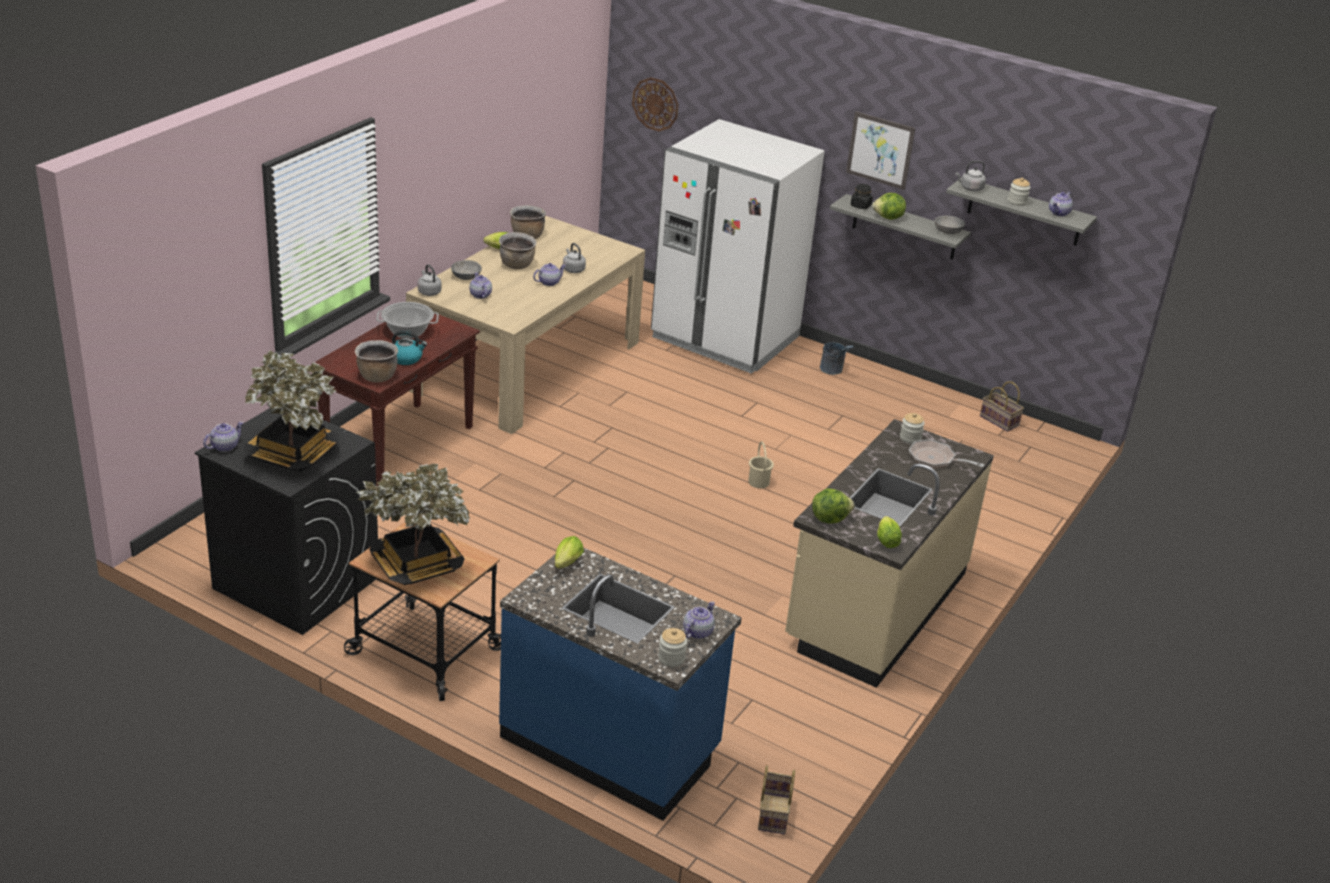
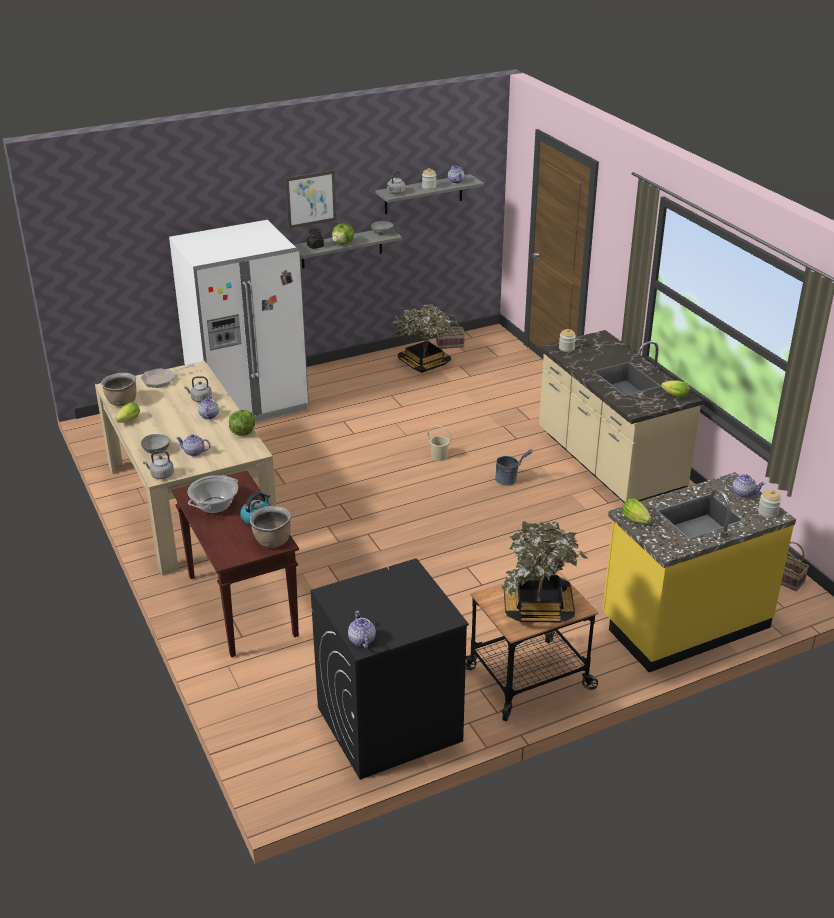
camera: 55 degrees left, 0 degrees up
potted plant [244,350,340,472] -> potted plant moved to [392,304,455,373]
brown cooking pot [499,232,537,269] -> none
blue counter [499,547,742,820] -> yellow counter [603,472,796,672]
wall clock [632,77,678,131] -> none
teapot [683,601,715,639] -> teapot turned 135 degrees clockwise [725,474,766,498]
lettuce [812,488,855,524] -> lettuce moved to [229,410,255,436]
grey bucket [820,342,854,375] -> grey bucket moved to [495,449,533,486]
frying pan [909,439,985,468] -> frying pan moved to [140,364,195,388]

